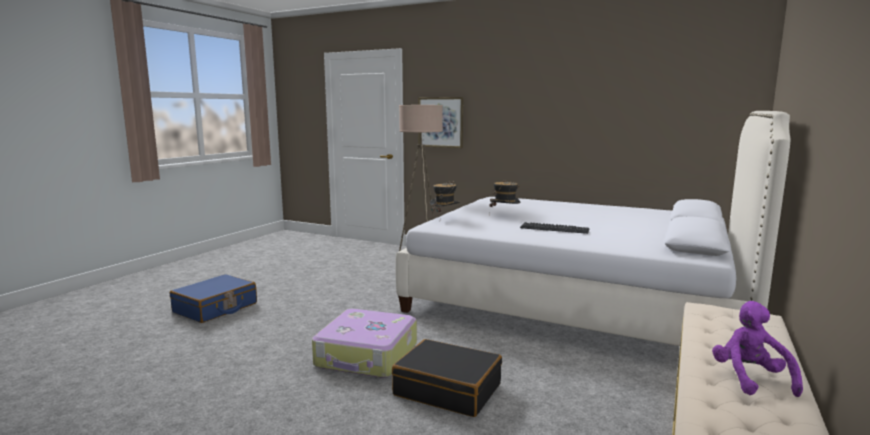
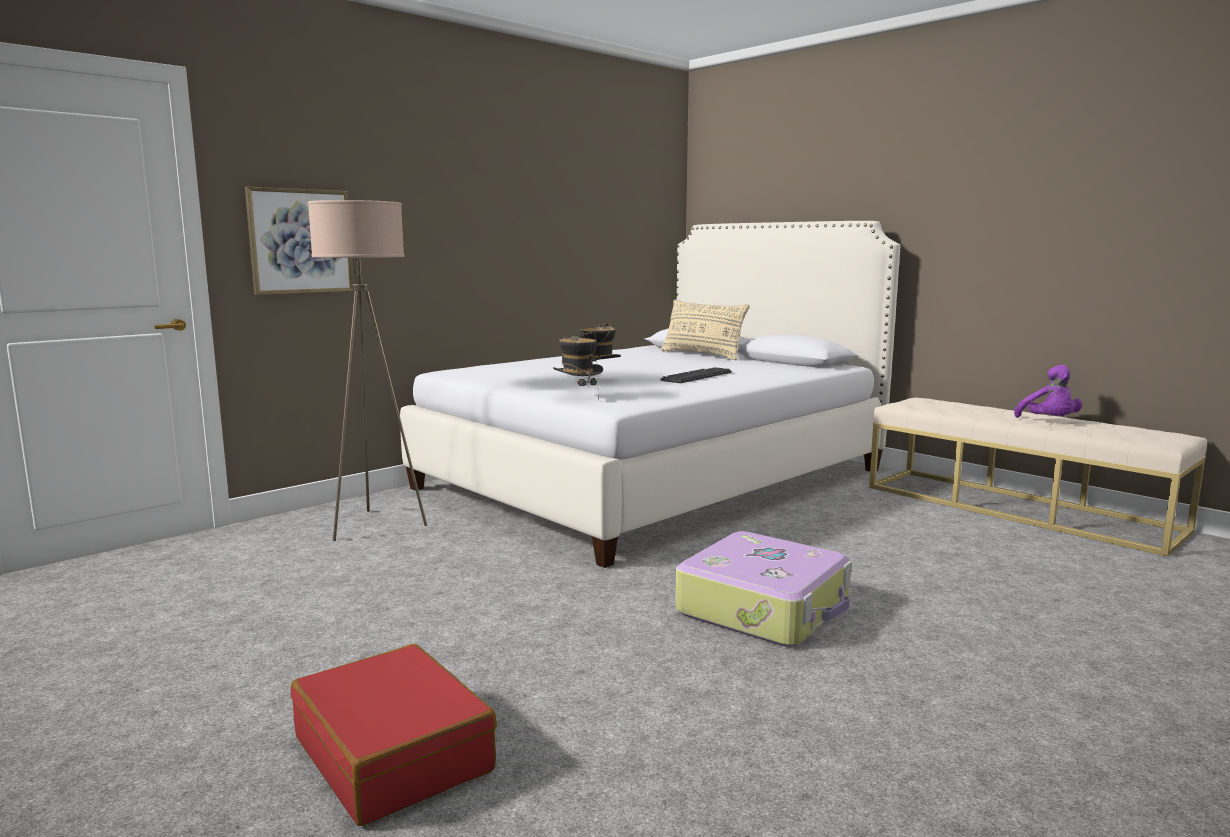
camera: 70 degrees left, 0 degrees up
blue suitcase [170,274,257,323] -> red suitcase [291,644,497,826]
black suitcase [392,339,502,417] -> none
purple plush toy [712,301,803,397] -> purple plush toy turned 120 degrees counterclockwise [1014,365,1082,418]
none -> beige pillow [661,300,750,360]

